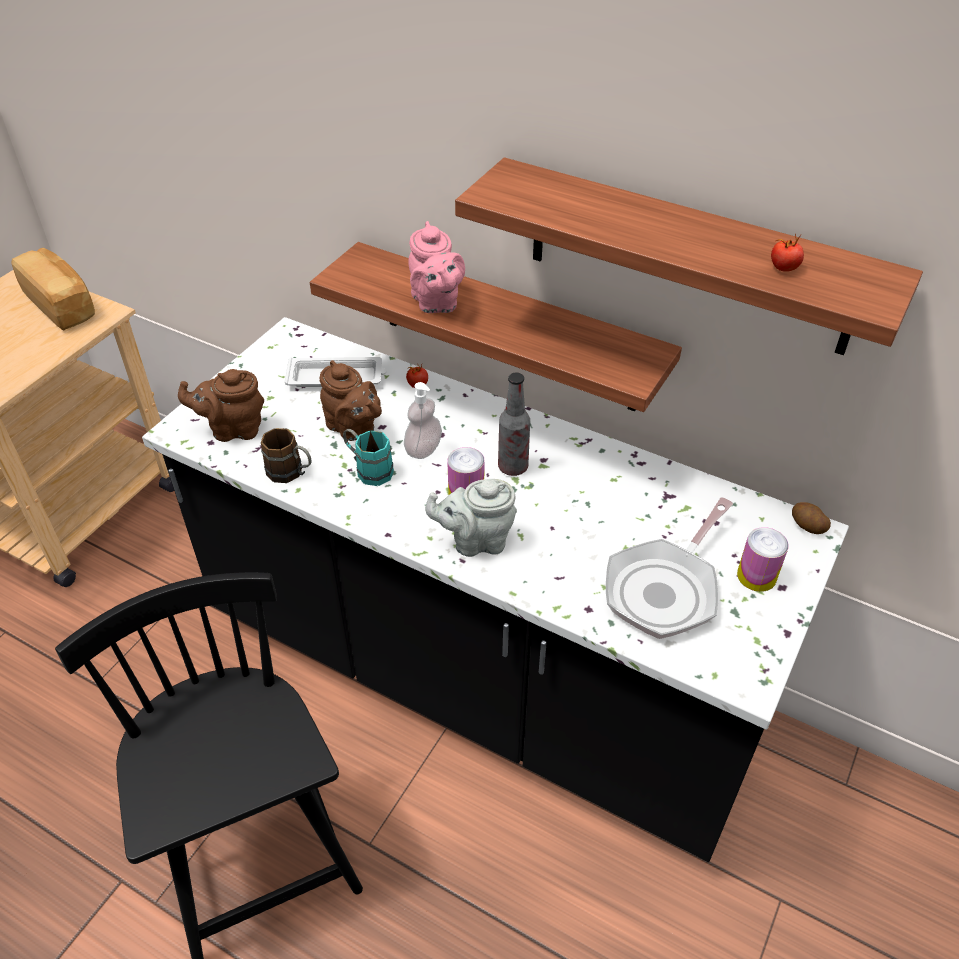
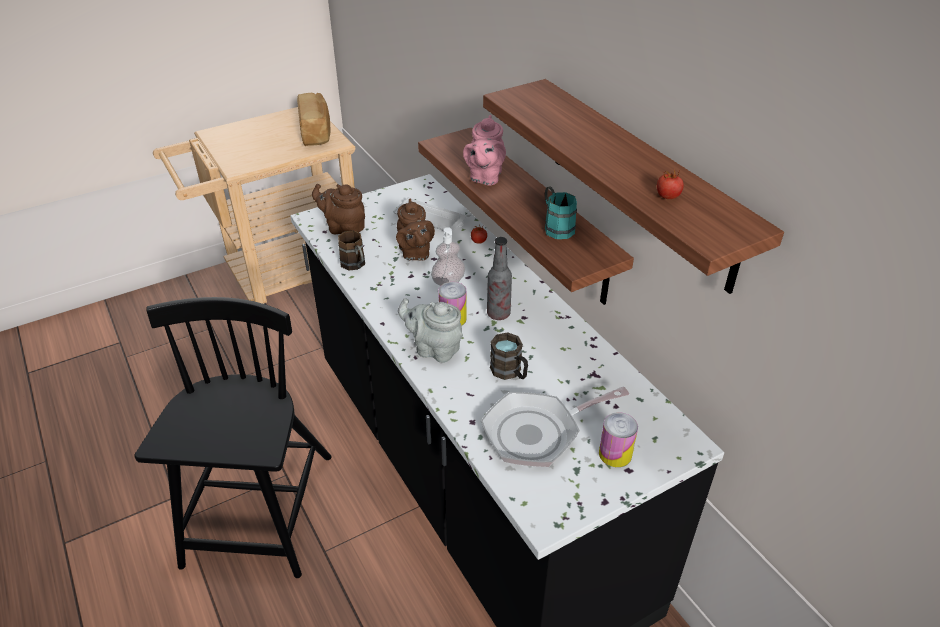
camera: 30 degrees right, 5 degrees down
turquoise mug [343,429,394,486] -> turquoise mug moved to [545,186,577,239]
potato [792,502,831,534] -> none
none -> brown mug [490,332,528,380]

